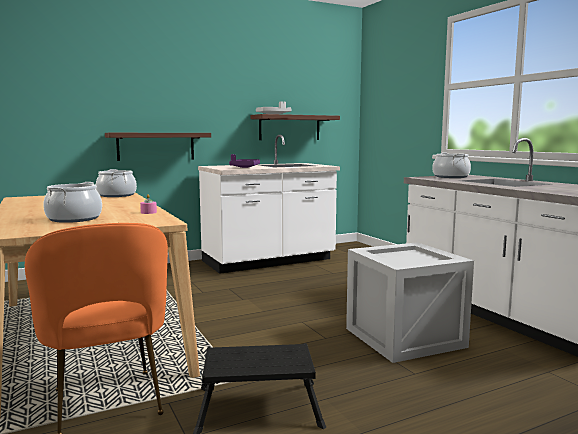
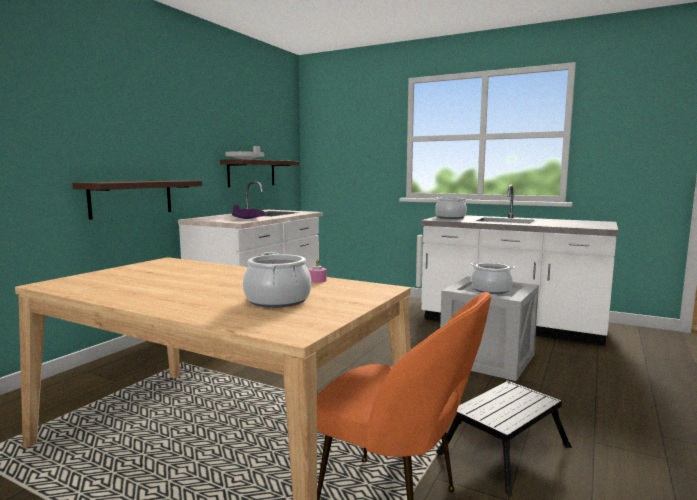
camera: 35 degrees left, 0 degrees up
cooking pot [96,169,137,197] -> cooking pot moved to [470,263,515,294]

